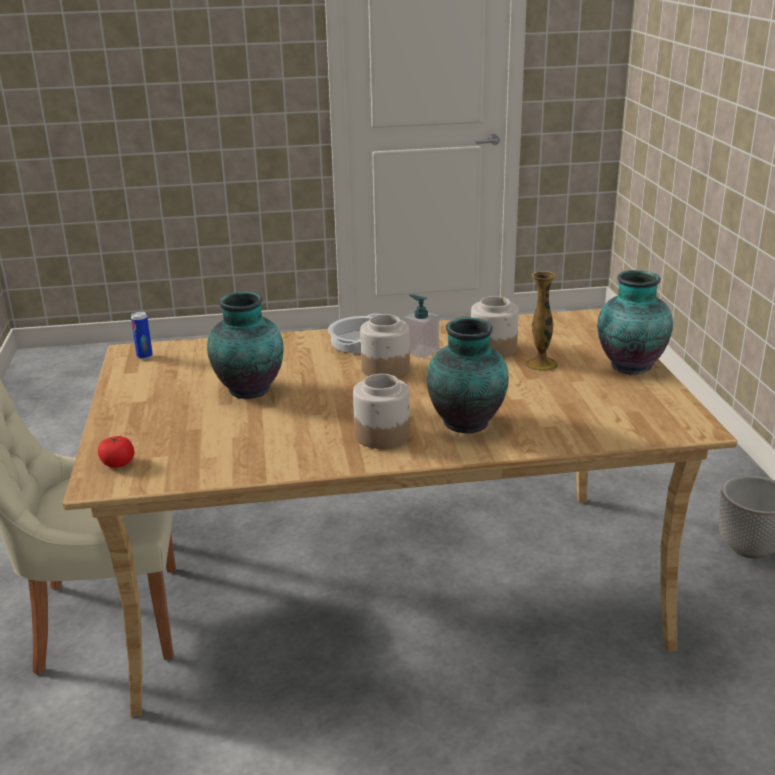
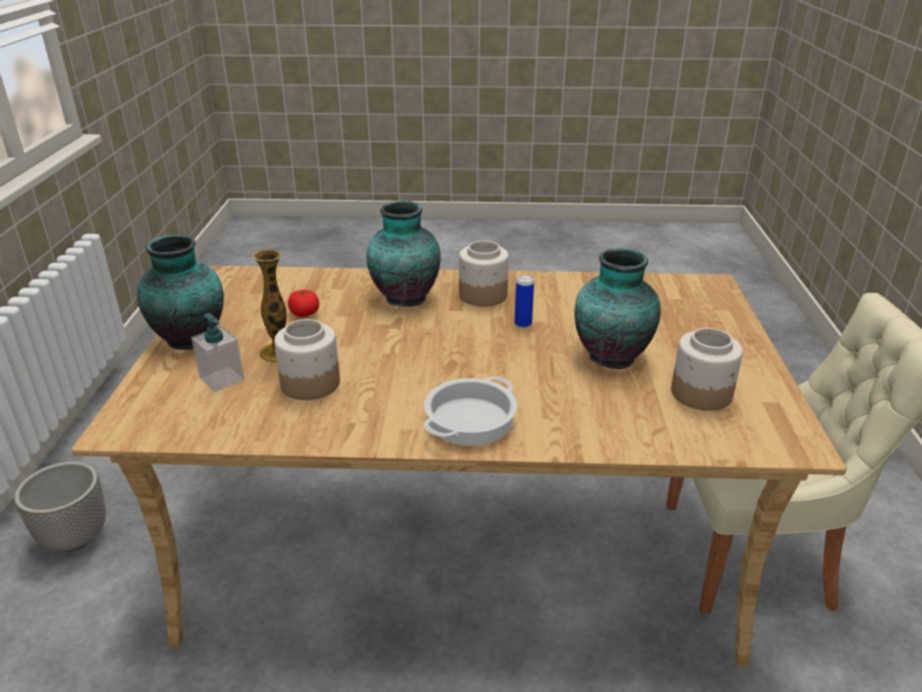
camera: 170 degrees left, 5 degrees up
tomato [98,436,135,468] -> tomato moved to [288,289,319,317]
can [131,312,153,359] -> can moved to [514,275,534,328]
jar [360,314,410,377] -> jar moved to [671,328,743,411]
soap dispenser [403,294,439,359] -> soap dispenser moved to [191,313,245,392]

